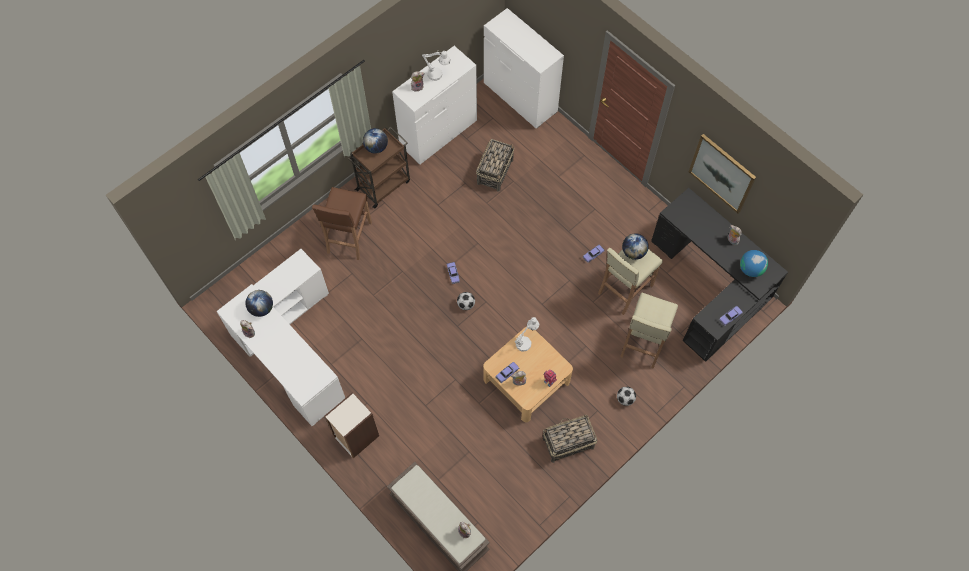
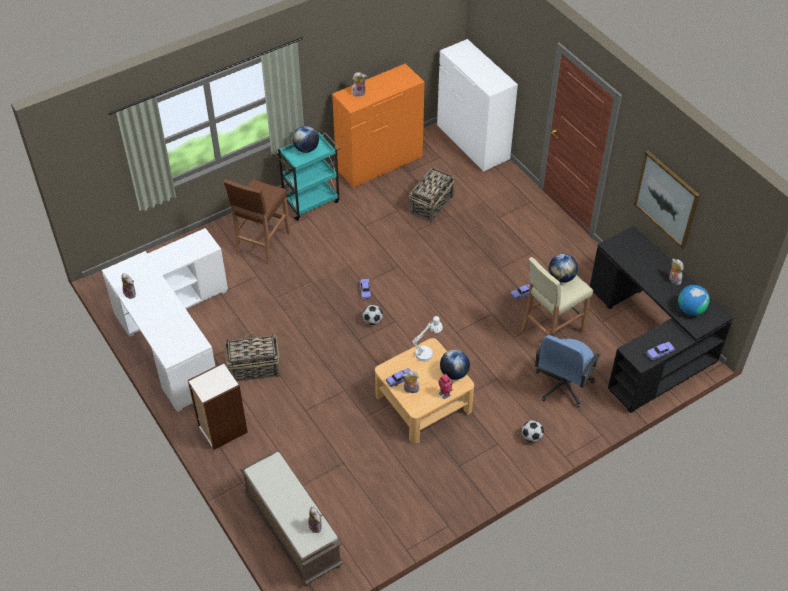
camera: 10 degrees right, 15 degrees down
globe [245,290,273,317] -> globe moved to [440,350,470,380]
brown cart [348,127,410,208] -> turquoise cart [275,132,340,221]
white dresser [392,46,477,164] -> orange dresser [332,63,425,188]
white table lamp [422,51,451,81] -> none
basket [542,415,597,463] -> basket moved to [225,333,280,381]
beige stool [620,293,678,369] -> blue office chair [535,333,601,408]

